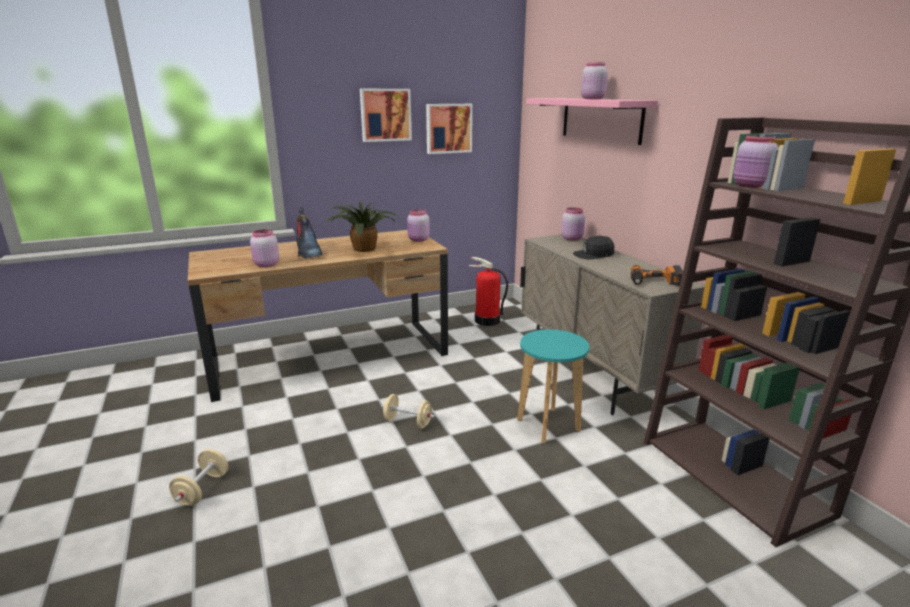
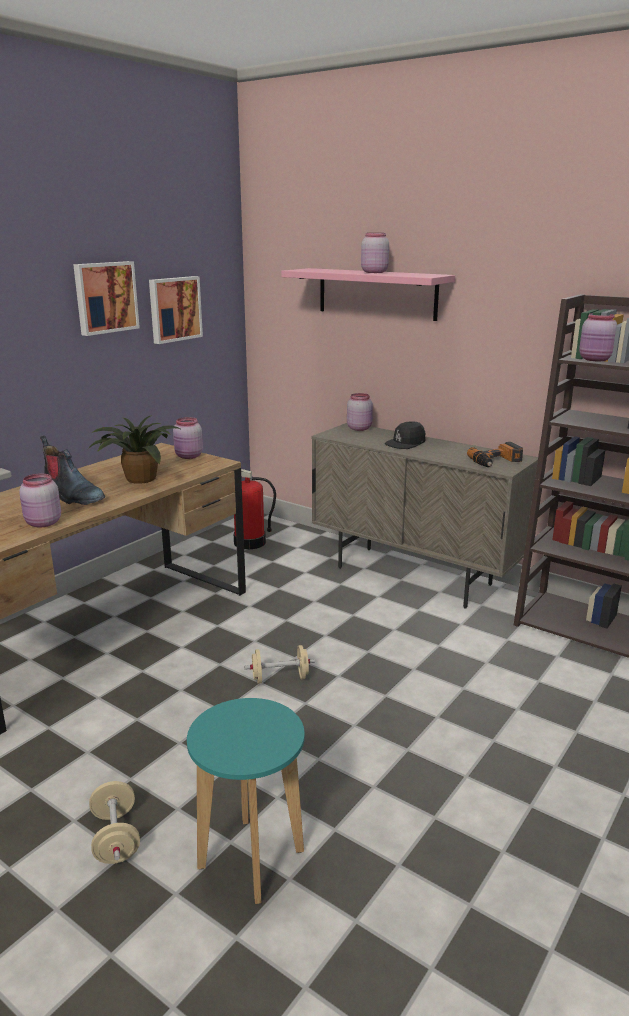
camera: 30 degrees left, 0 degrees up
turquoise stool [517,329,589,443] -> turquoise stool moved to [187,698,305,904]

